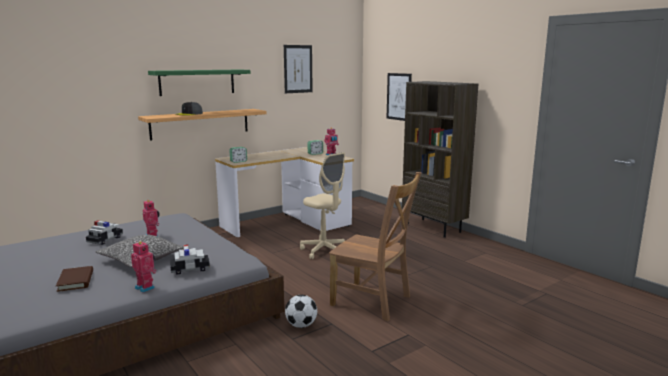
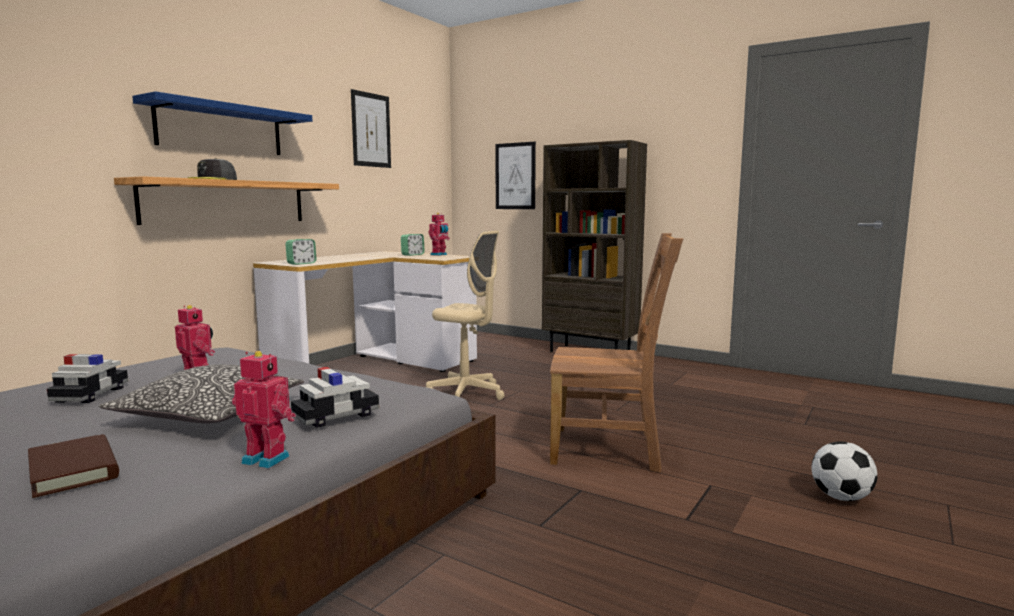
camera: 20 degrees left, 5 degrees down
green shelf [148,69,250,96] -> blue shelf [132,91,312,155]
football [285,295,317,328] -> football moved to [811,441,877,501]

